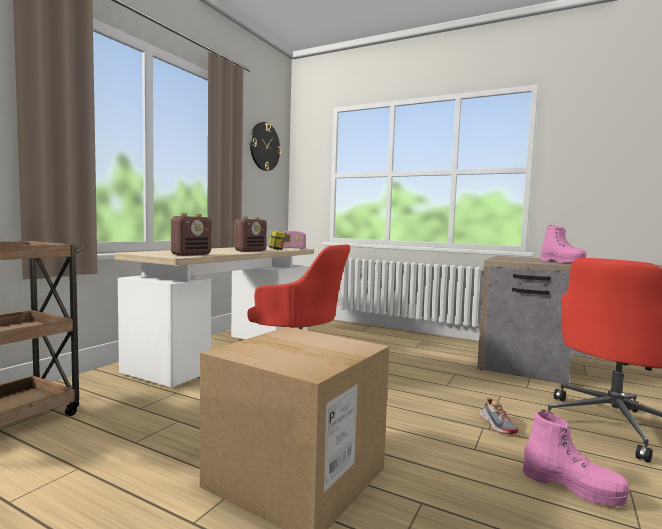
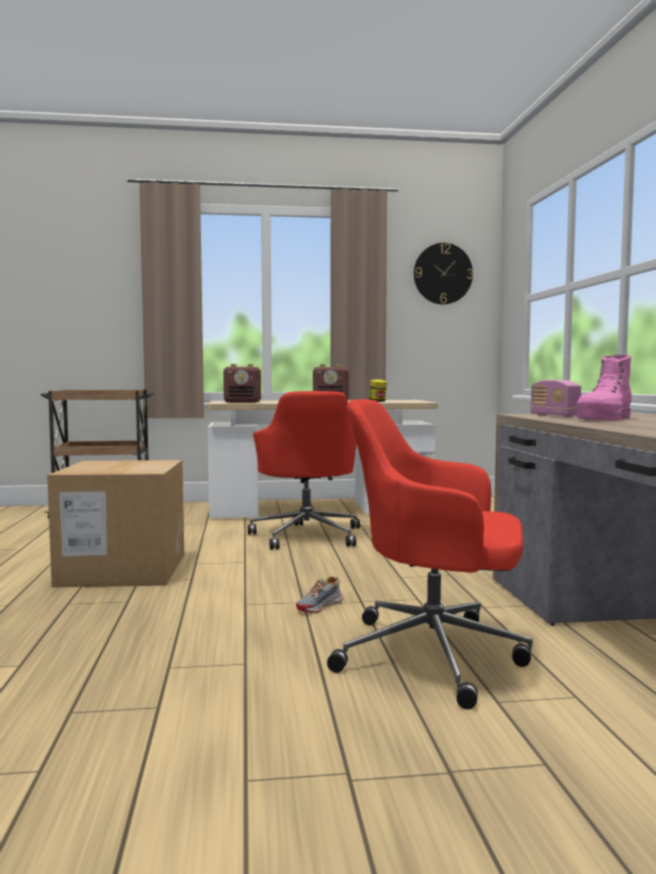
camera: 55 degrees right, 0 degrees up
radio [283,231,305,249] -> radio moved to [530,380,581,417]
pink boot [523,411,630,506] -> none

